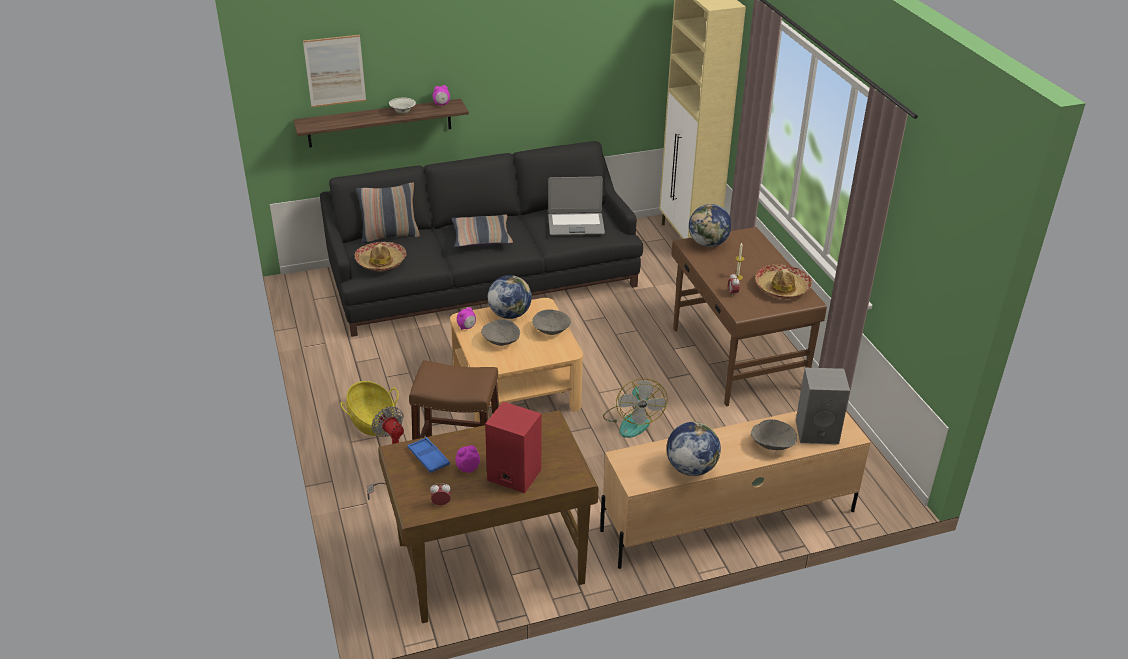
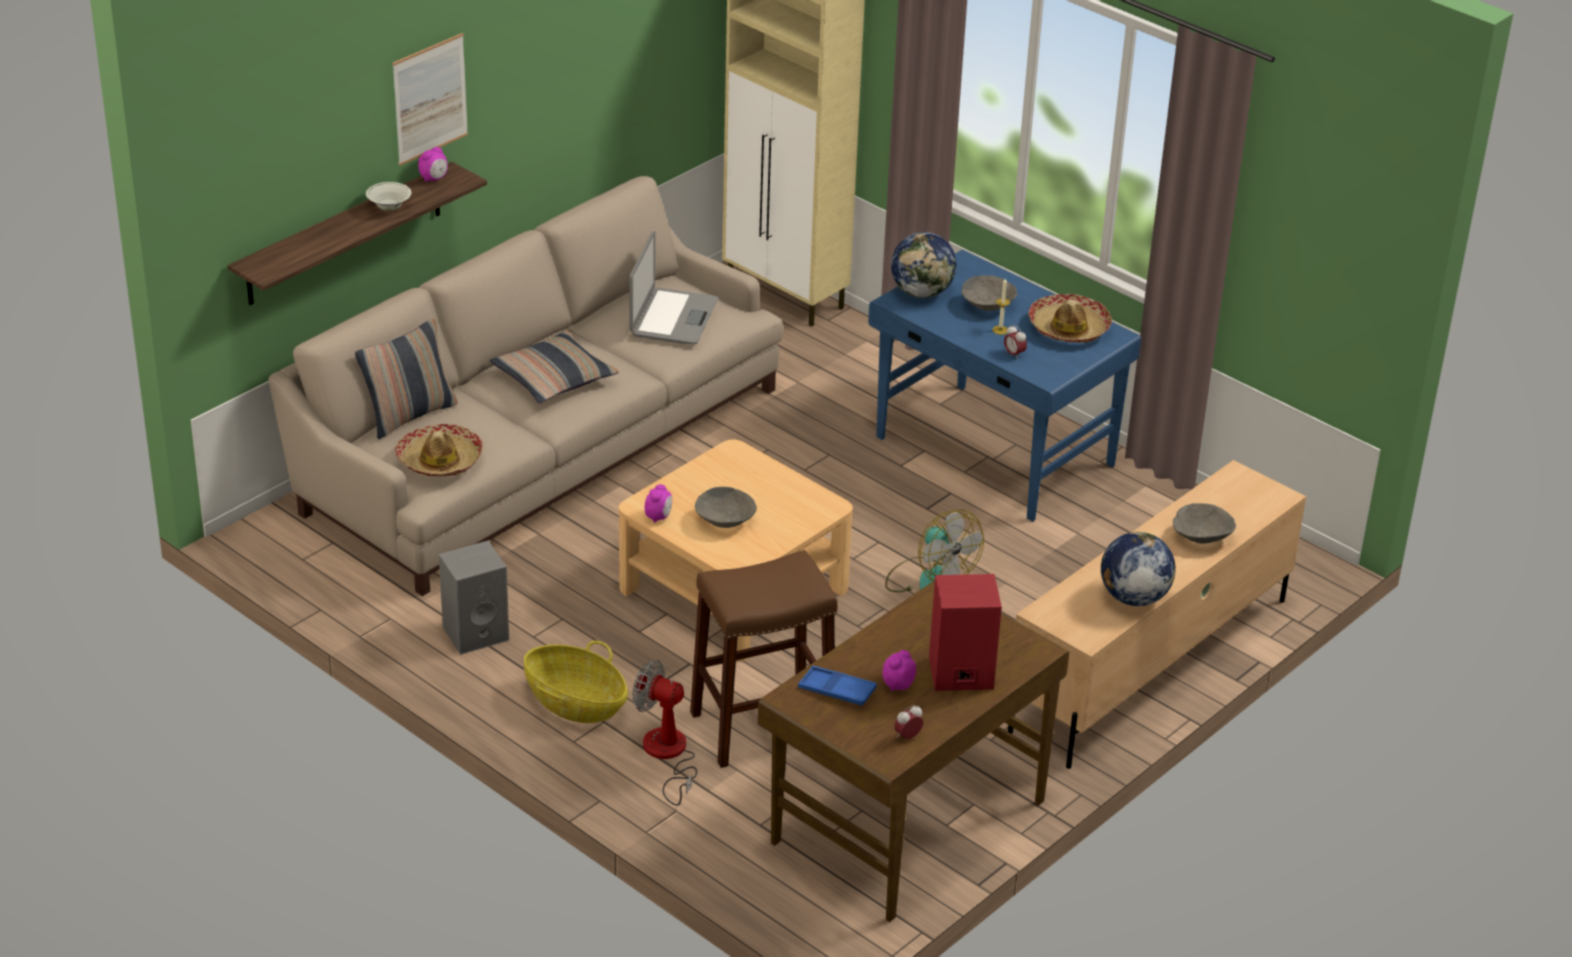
camera: 30 degrees left, 0 degrees up
picture [303,35,366,107] -> picture moved to [392,33,468,166]
black sofa [320,141,643,337] -> beige sofa [269,176,783,596]
globe [488,275,532,319] -> none
grey bowl [532,309,571,335] -> grey bowl moved to [962,275,1018,311]
laptop [548,177,605,235] -> laptop turned 45 degrees counterclockwise [629,231,718,344]
brown desk [671,227,827,407] -> blue desk [868,250,1141,522]
grey speaker [796,368,850,444] -> grey speaker moved to [439,541,509,655]

